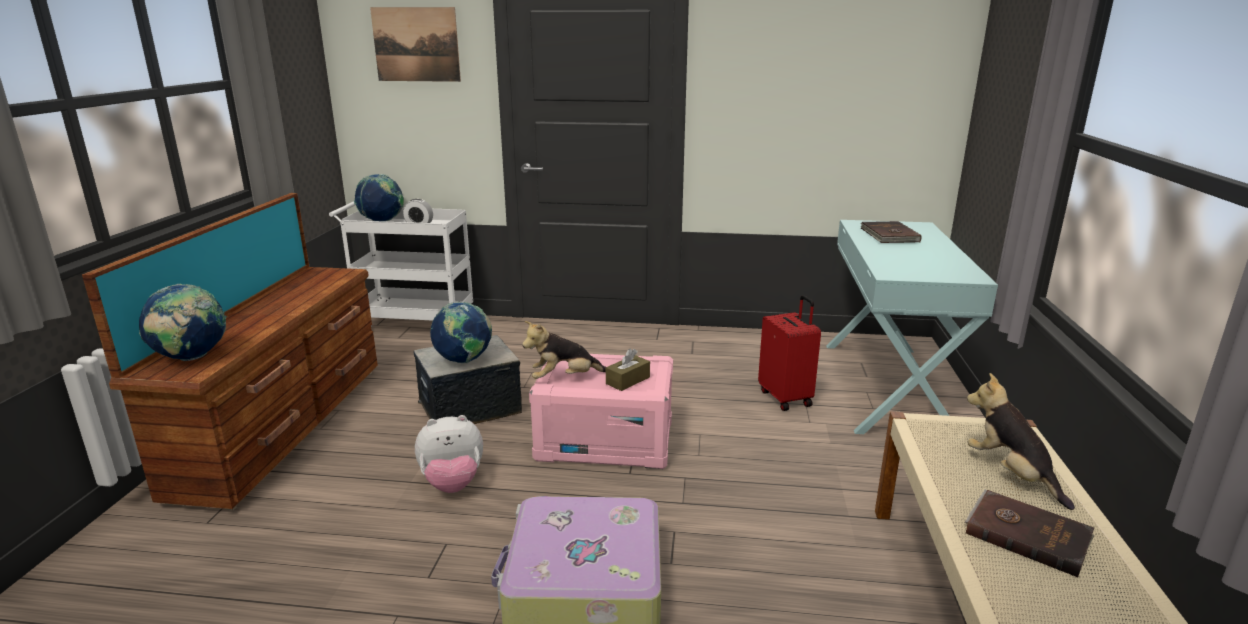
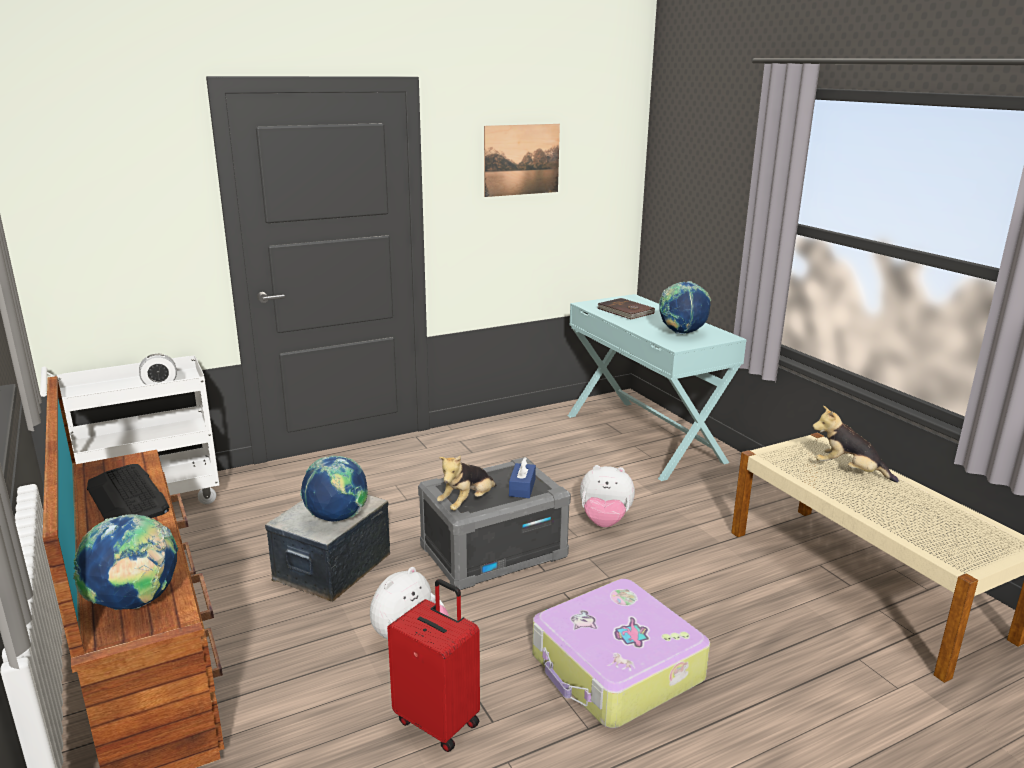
camera: 35 degrees left, 0 degrees up
globe [354,174,404,222] -> globe moved to [659,281,711,335]
picture [370,7,461,82] -> picture moved to [484,124,560,197]
pink storage box [529,354,673,469] -> grey storage box [418,457,571,590]
brown tissue box [606,348,650,391] -> blue tissue box [509,457,536,498]
red suitcase [758,295,821,411] -> red suitcase moved to [387,579,480,752]
brown book [965,489,1094,577] -> none
none -> keyboard [87,464,169,520]
none -> plush toy [580,465,635,527]

